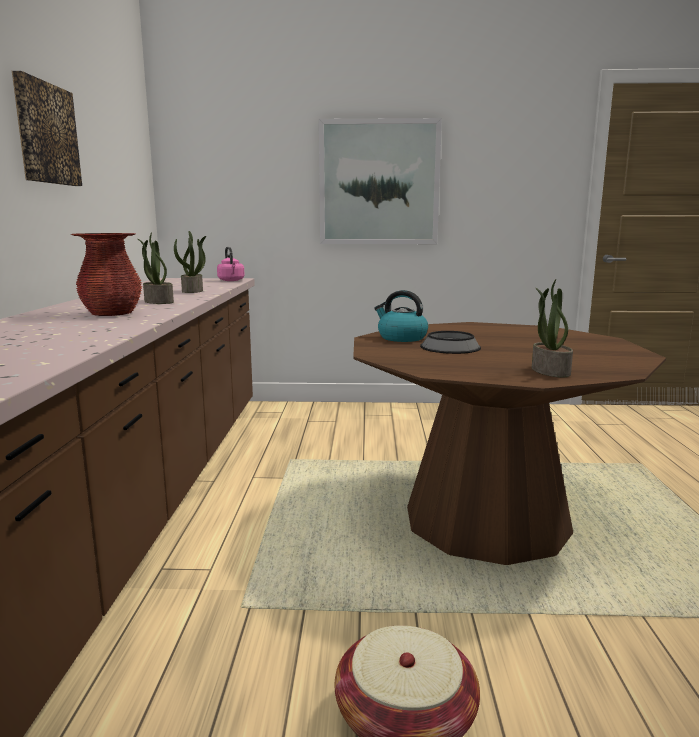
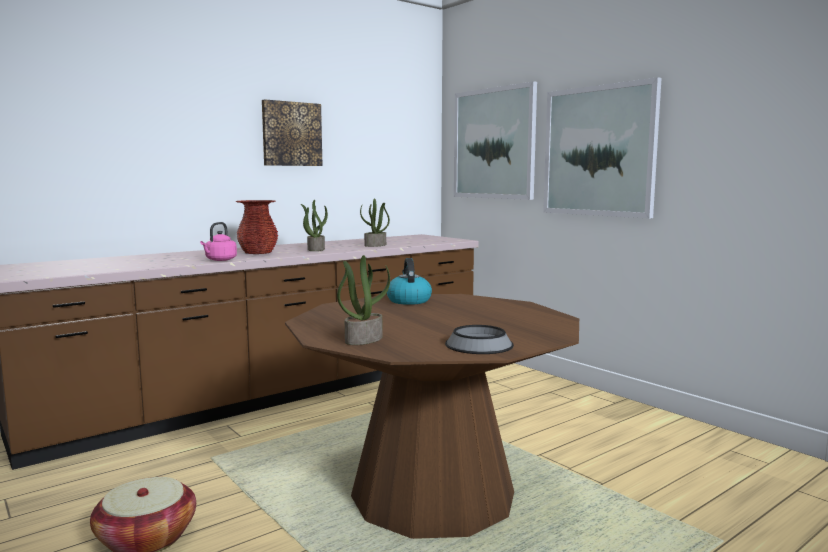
camera: 50 degrees right, 5 degrees down
pink kettle [217,247,245,281] -> pink kettle moved to [200,222,237,261]
bowl [420,331,481,354] -> bowl moved to [445,325,514,354]
none -> picture [454,81,537,200]

